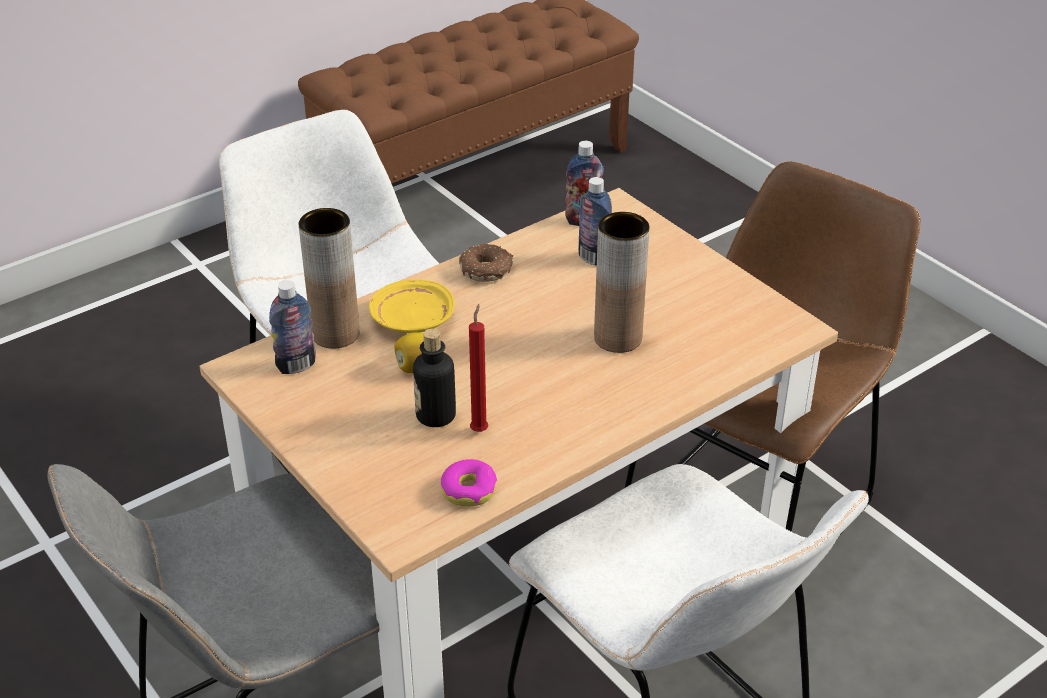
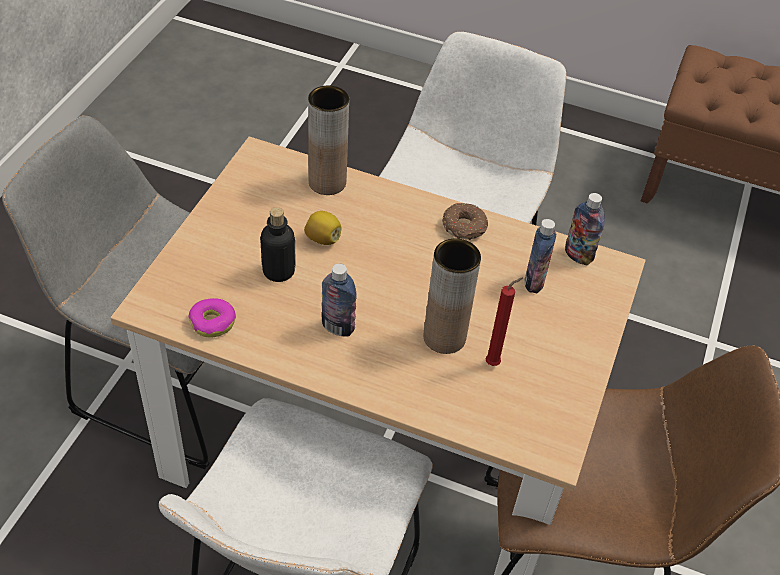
camera: 55 degrees right, 10 degrees up
bottle [269,280,316,374] -> bottle moved to [321,264,357,337]
yellow plate [369,279,455,333] -> none
red candle [469,304,488,432] -> red candle moved to [486,277,523,366]

